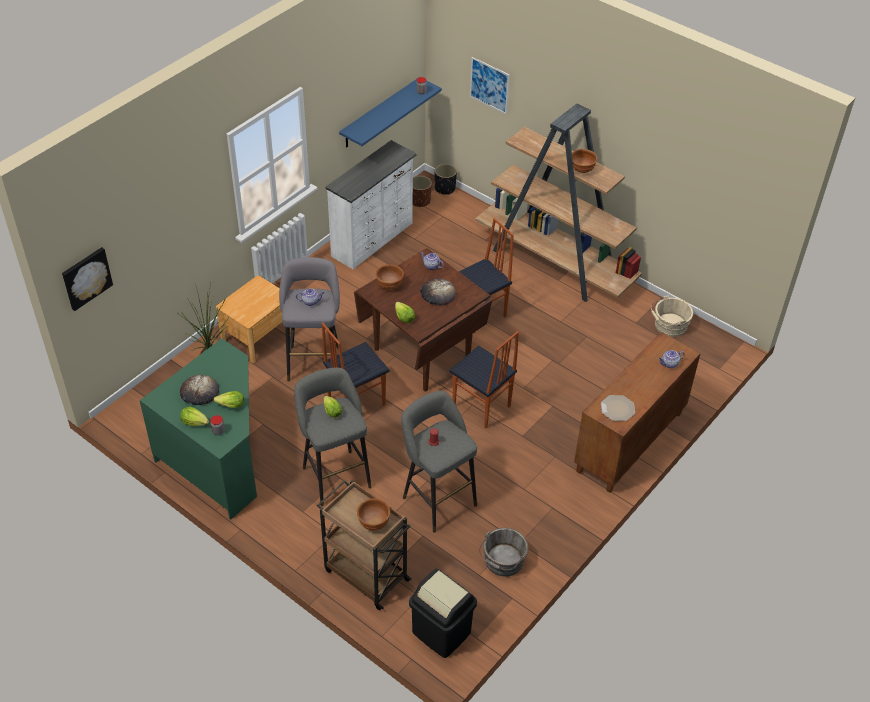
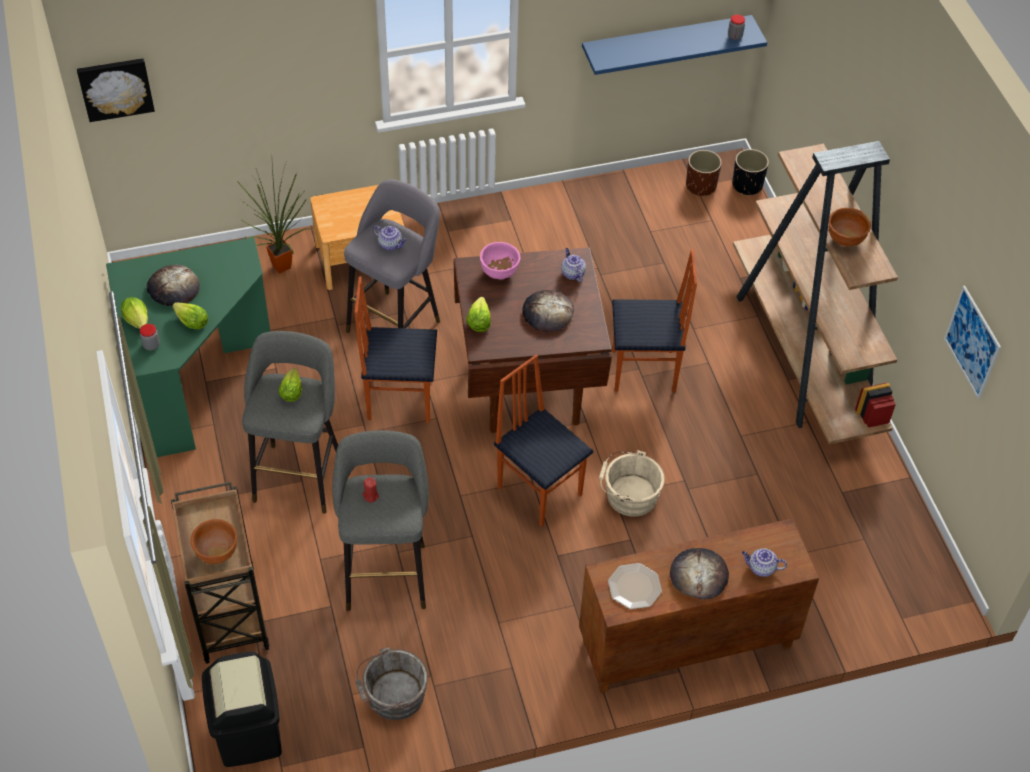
camera: 35 degrees right, 5 degrees up
white dresser [325,140,417,269] -> none
brown bowl [376,264,404,290] -> pink bowl [480,242,520,280]
chair [449,331,519,428] -> chair turned 150 degrees clockwise [494,354,593,527]
picture [470,57,510,114] -> picture moved to [944,285,1001,399]
beige bucket [651,295,693,337] -> beige bucket moved to [599,450,665,517]
none -> bread [670,548,729,599]

